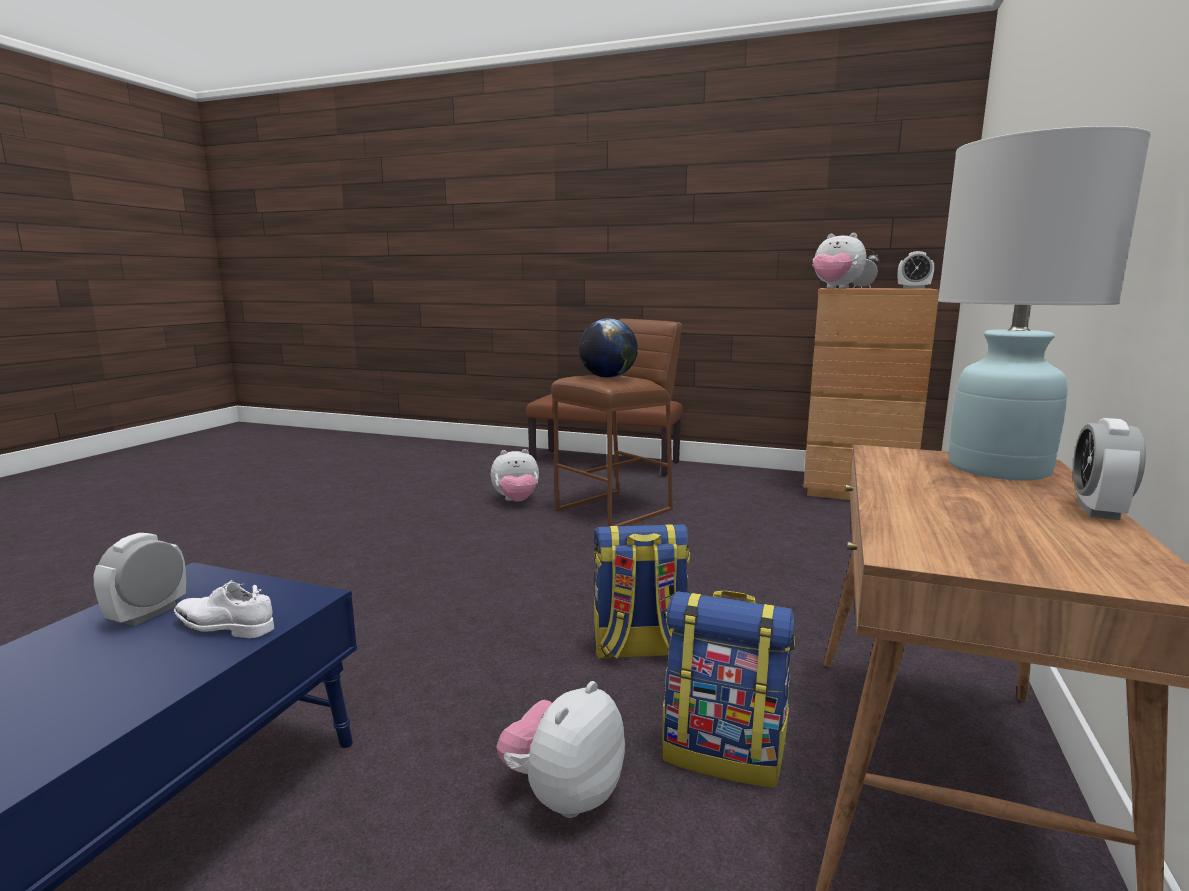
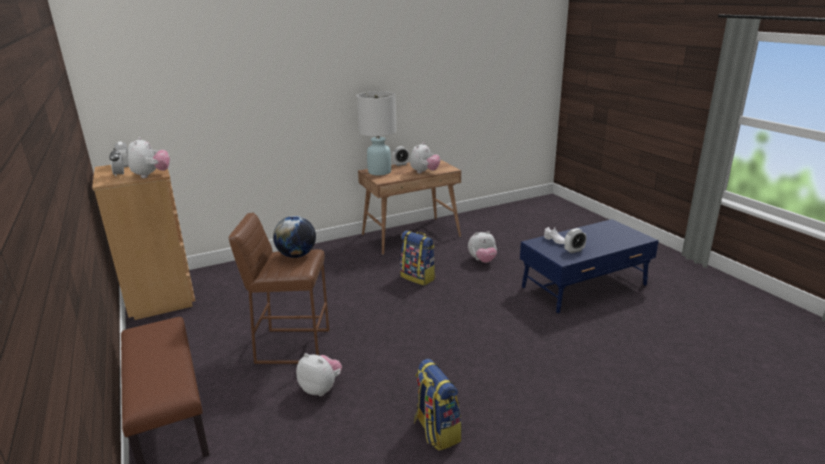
camera: 135 degrees left, 10 degrees up
backpack [663,591,795,788] -> backpack moved to [414,359,462,451]
none -> plush toy [410,142,440,173]

